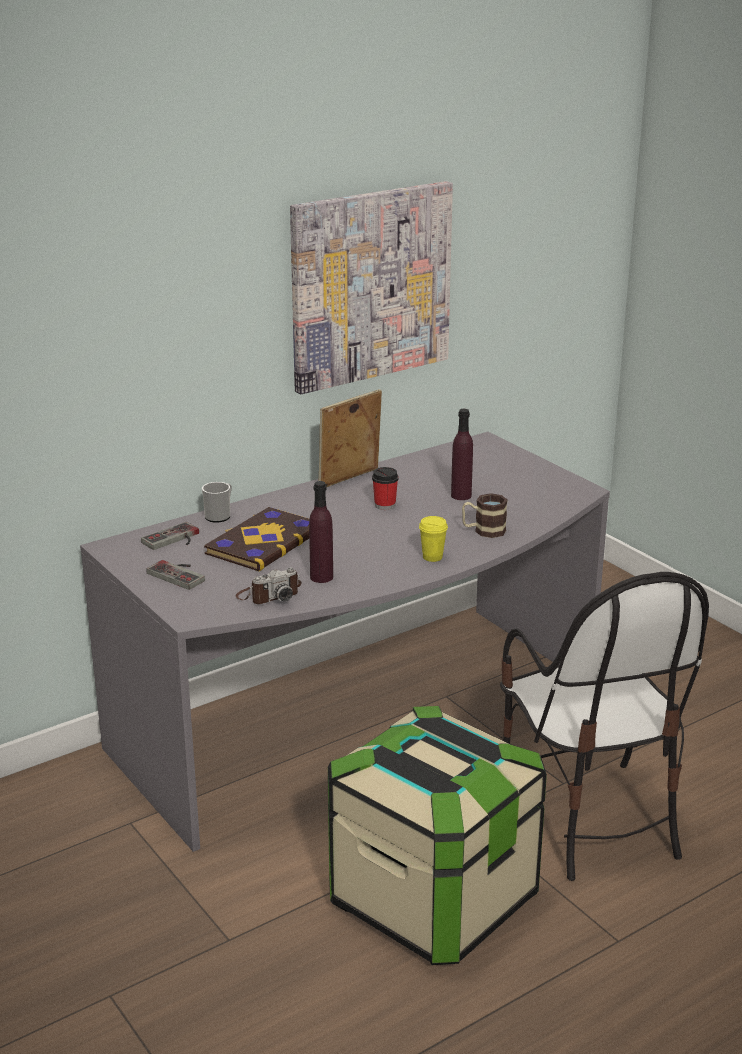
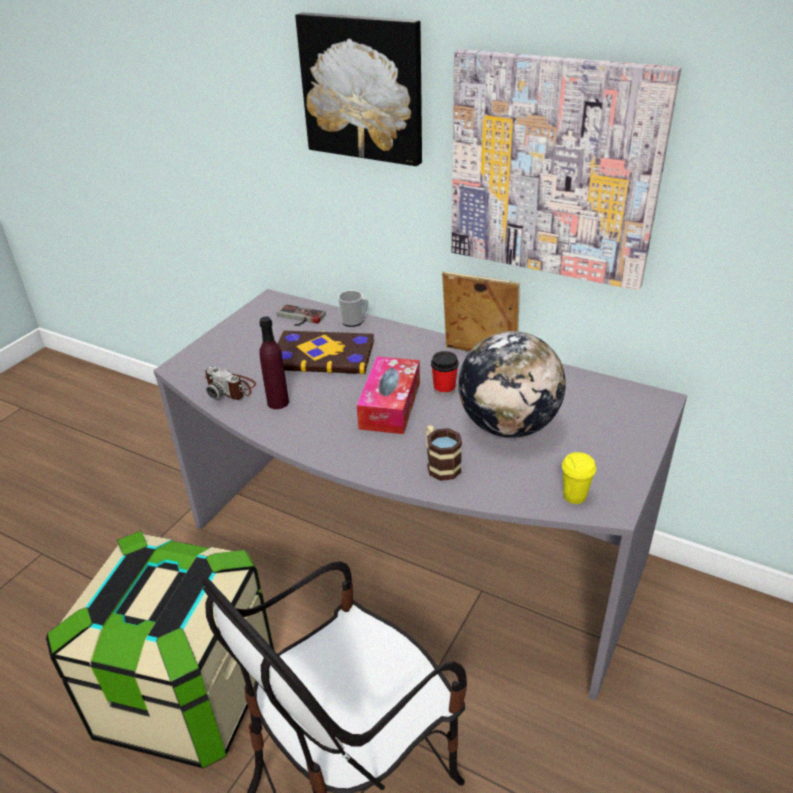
camera: 65 degrees right, 10 degrees up
game controller [146,560,205,590] -> none
yellow cup [419,516,448,562] -> yellow cup moved to [562,452,596,504]
purple bottle [451,409,473,500] -> globe [458,331,566,438]
none -> picture [295,13,422,166]
none -> tissue box [357,356,420,434]

